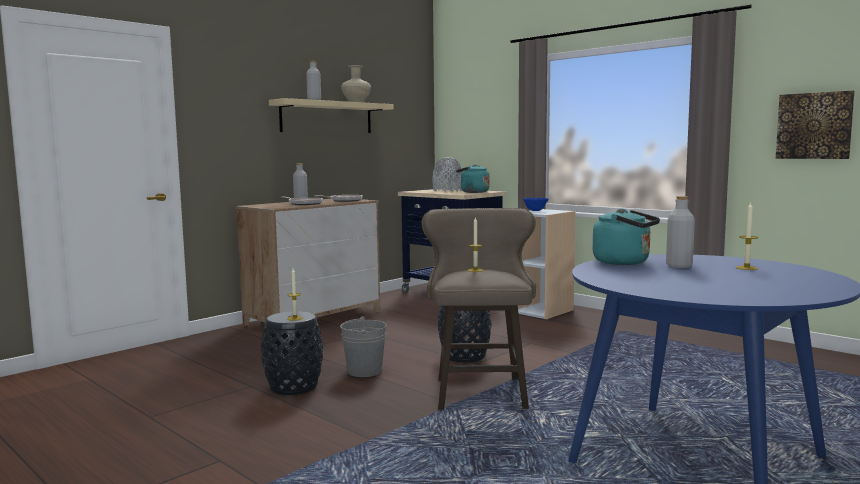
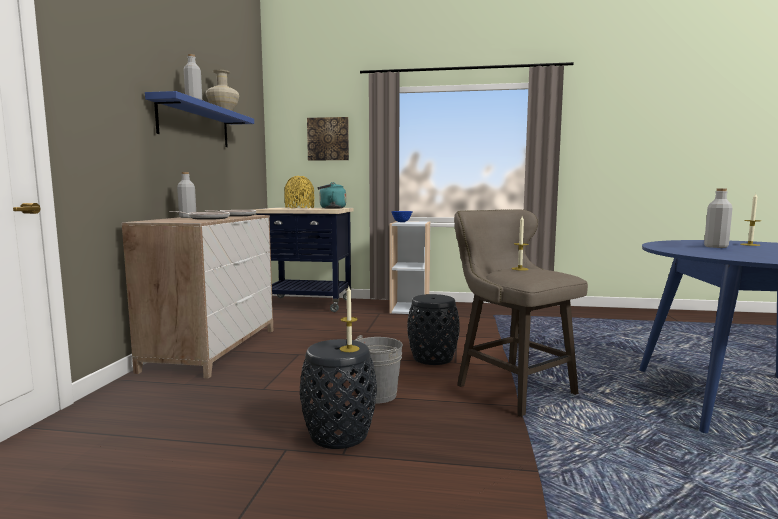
camera: 35 degrees left, 0 degrees up
beige shelf [269,98,394,133] -> blue shelf [145,91,254,147]
grey vase [432,157,463,192] -> yellow vase [284,176,314,208]
turquoise kettle [593,209,660,265] -> none
picture [776,91,854,159] -> picture moved to [307,117,349,161]

